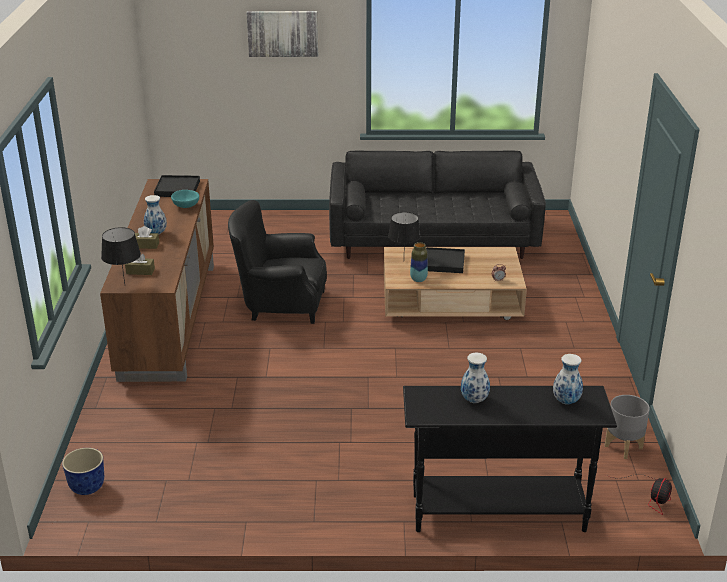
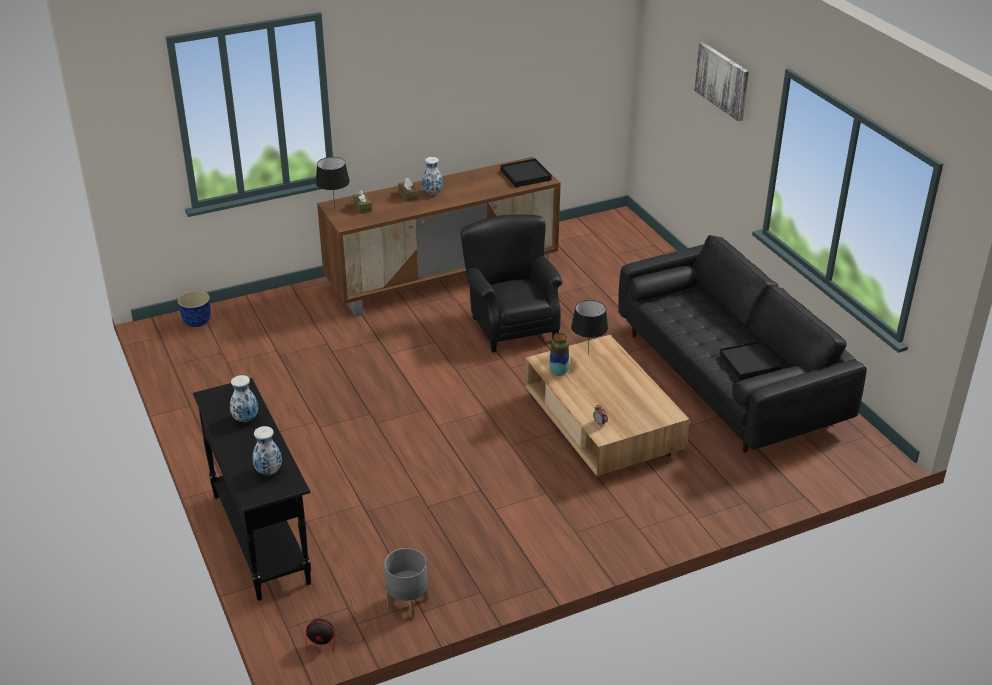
camera: 65 degrees right, 5 degrees up
turquoise bowl [171,190,199,208] -> none
black tray [426,247,465,273] -> black tray moved to [719,341,782,380]

